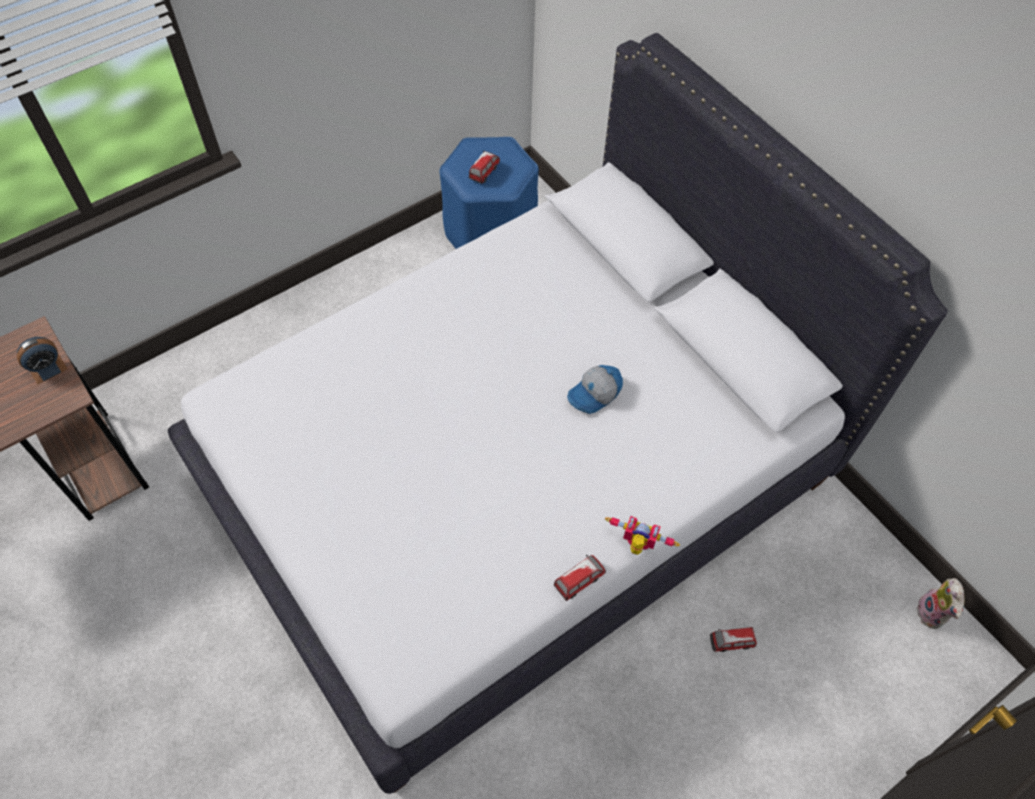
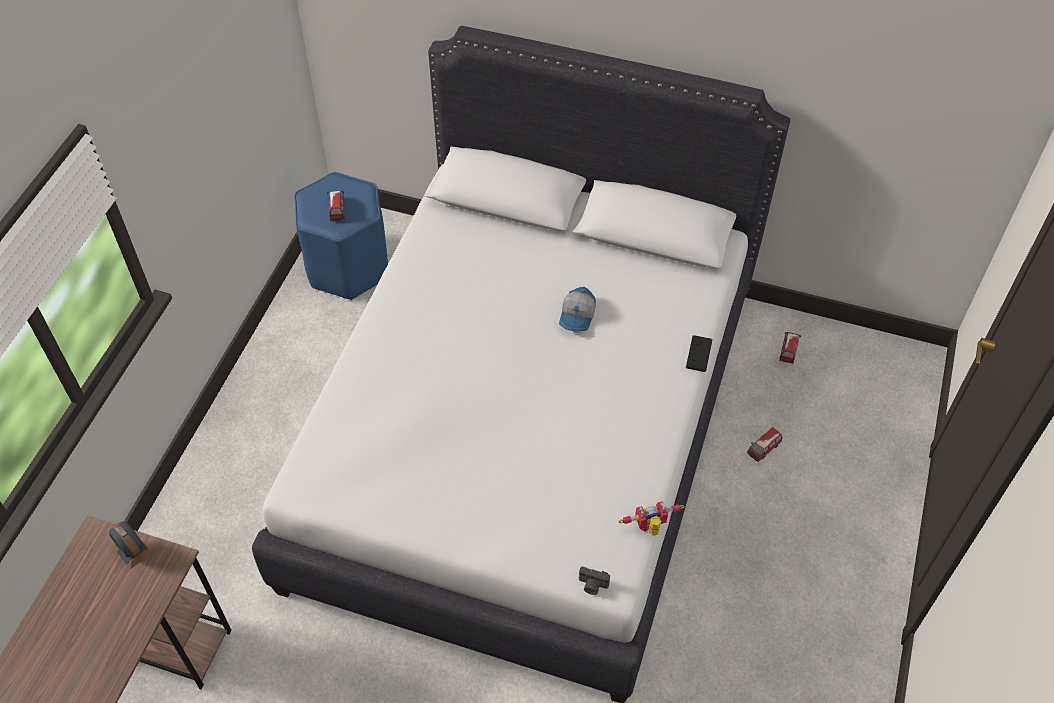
camera: 35 degrees left, 5 degrees down
alarm clock [17,337,67,385] -> alarm clock turned 120 degrees clockwise [109,521,152,569]
toy car [554,555,606,601] -> toy car moved to [779,332,801,364]
toy robot [605,516,680,555] -> toy robot moved to [618,501,685,536]
plush toy [917,578,965,629] -> none
none -> camera [579,567,610,595]
none -> black game controller [686,335,712,372]

